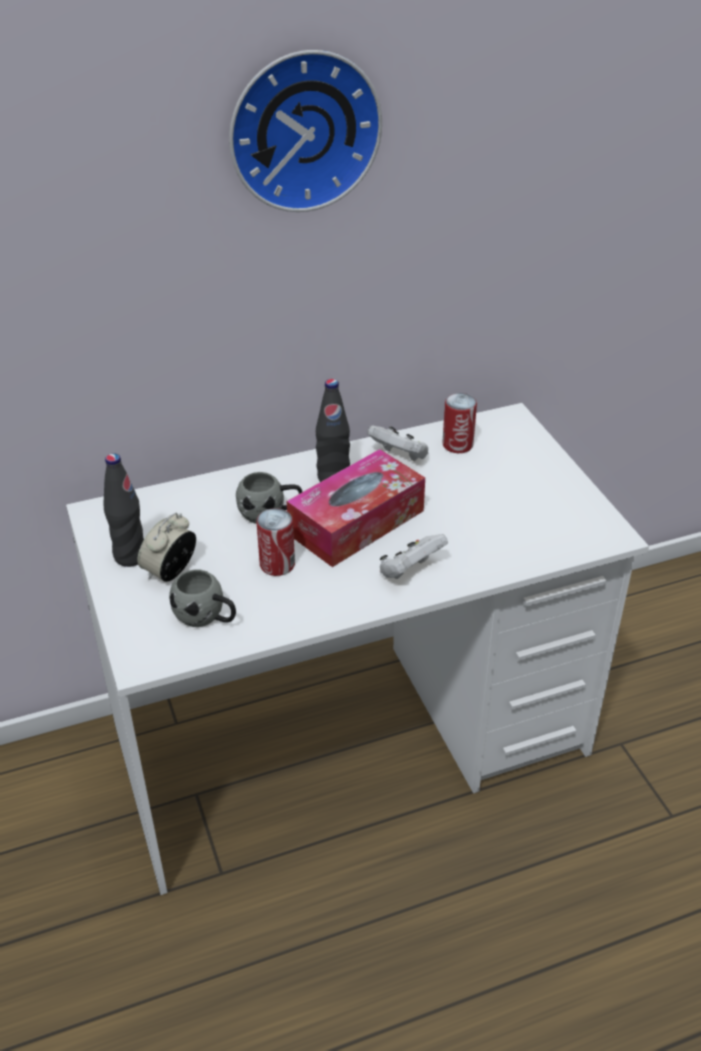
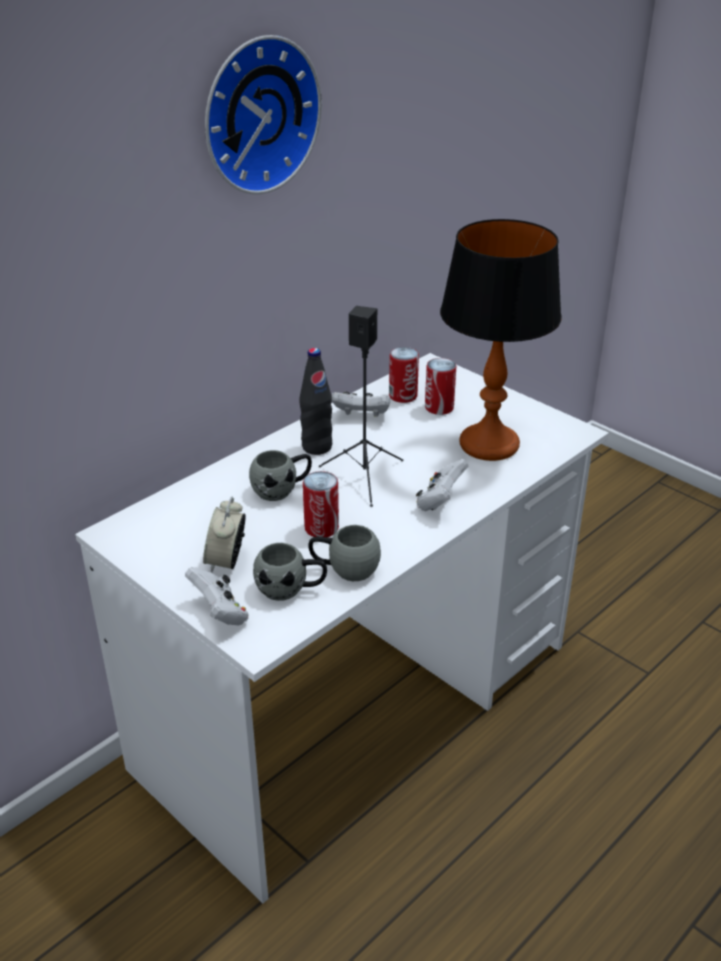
camera: 25 degrees left, 5 degrees down
black bottle [104,453,144,567] -> none
tissue box [287,449,425,567] -> black speaker [319,306,404,507]
none -> white game controller [185,567,249,625]
none -> grey mug [308,525,381,581]
none -> can [425,358,456,415]
none -> table lamp [440,219,562,461]

